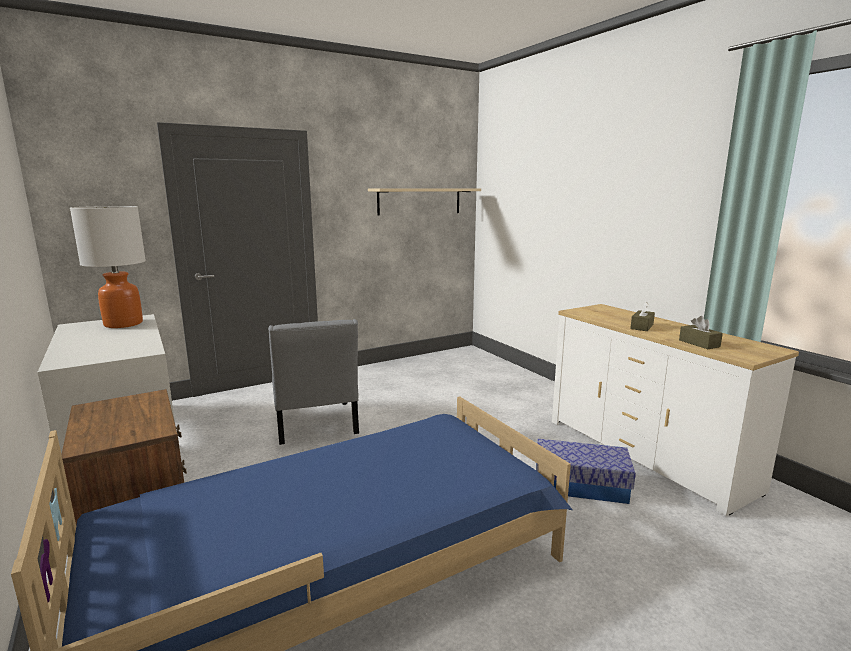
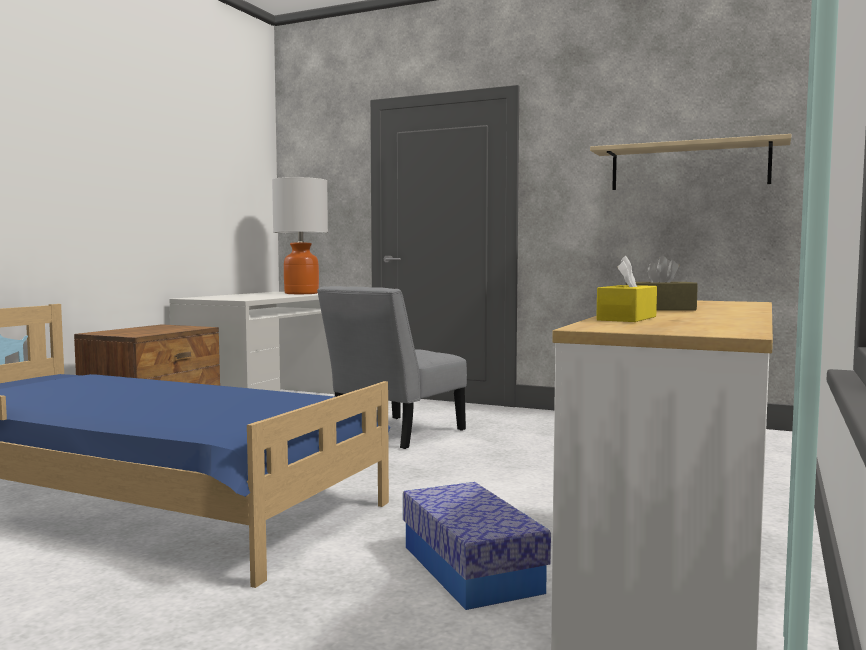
camera: 55 degrees right, 10 degrees down
brown tissue box [679,316,723,349] -> yellow tissue box [596,256,657,322]

